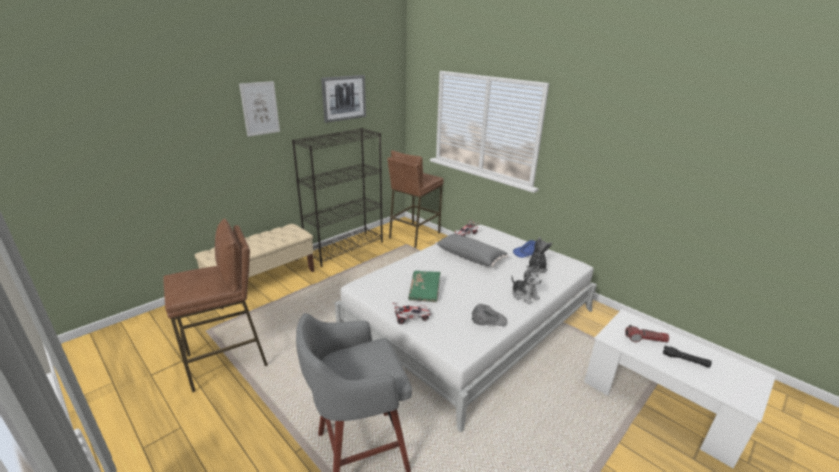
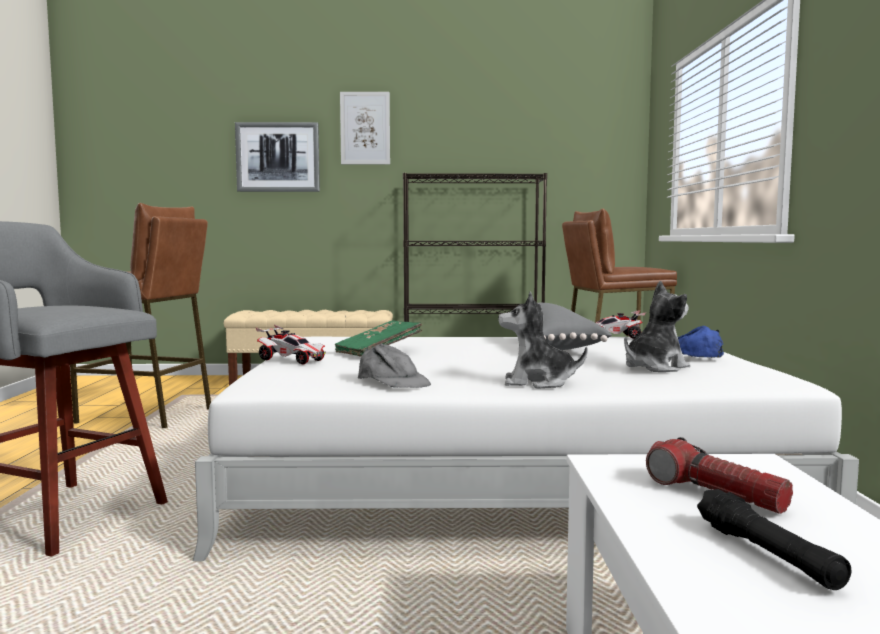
camera: 45 degrees right, 20 degrees down
picture [321,75,366,123] -> picture moved to [235,122,320,192]
plush toy [511,265,542,304] -> plush toy turned 90 degrees clockwise [498,292,588,389]

